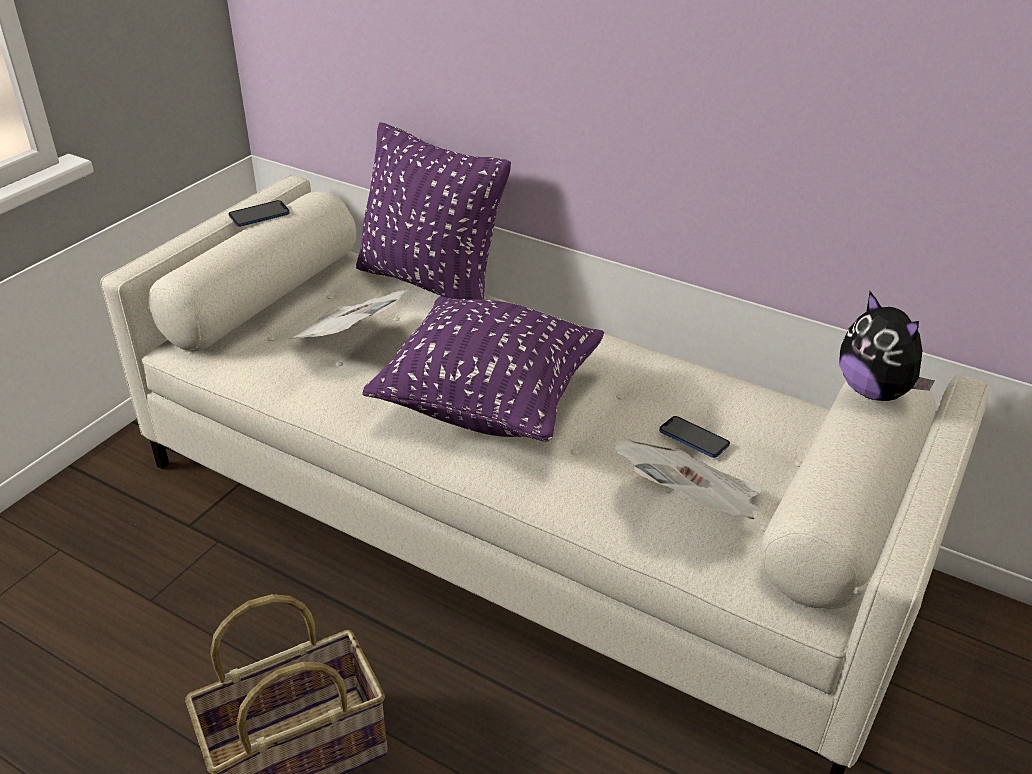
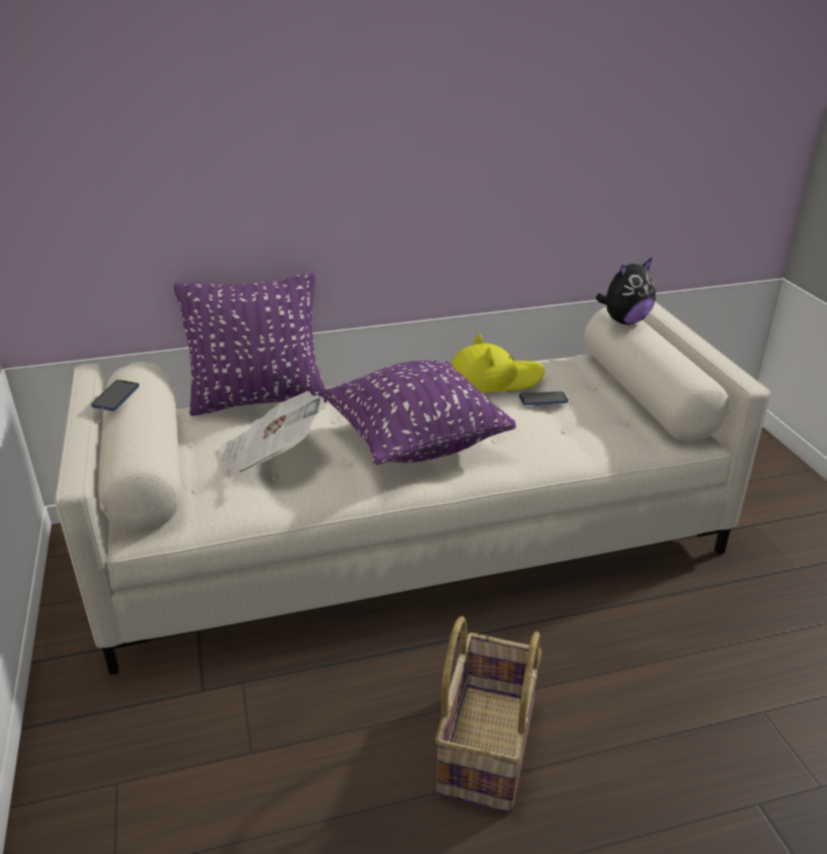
camera: 45 degrees left, 5 degrees down
newspaper [615,438,762,520] -> none
plush toy [839,291,935,401] -> plush toy turned 45 degrees counterclockwise [596,257,656,325]
none -> yellow hat [451,334,545,392]

